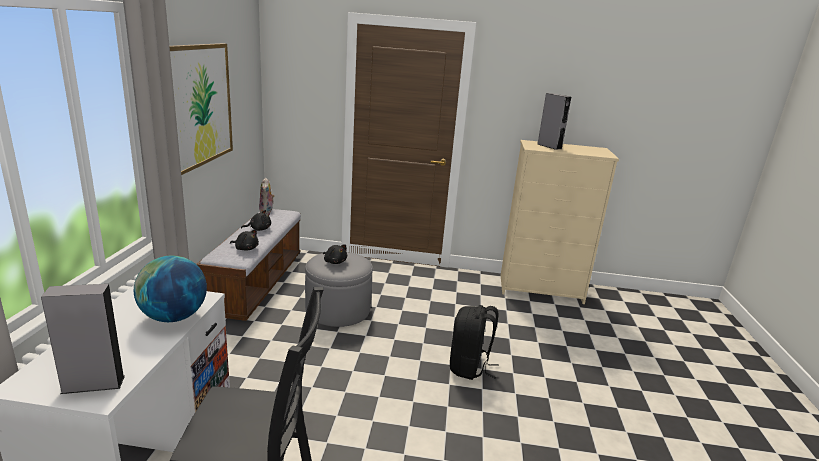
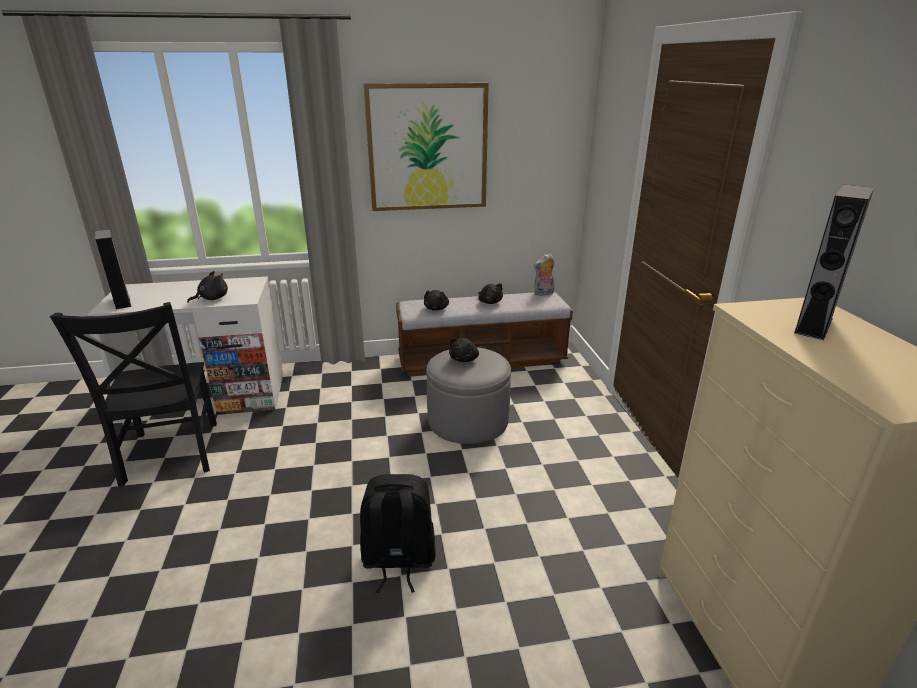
camera: 75 degrees right, 5 degrees up
globe [134,256,207,322] -> black plush toy [187,271,228,303]

